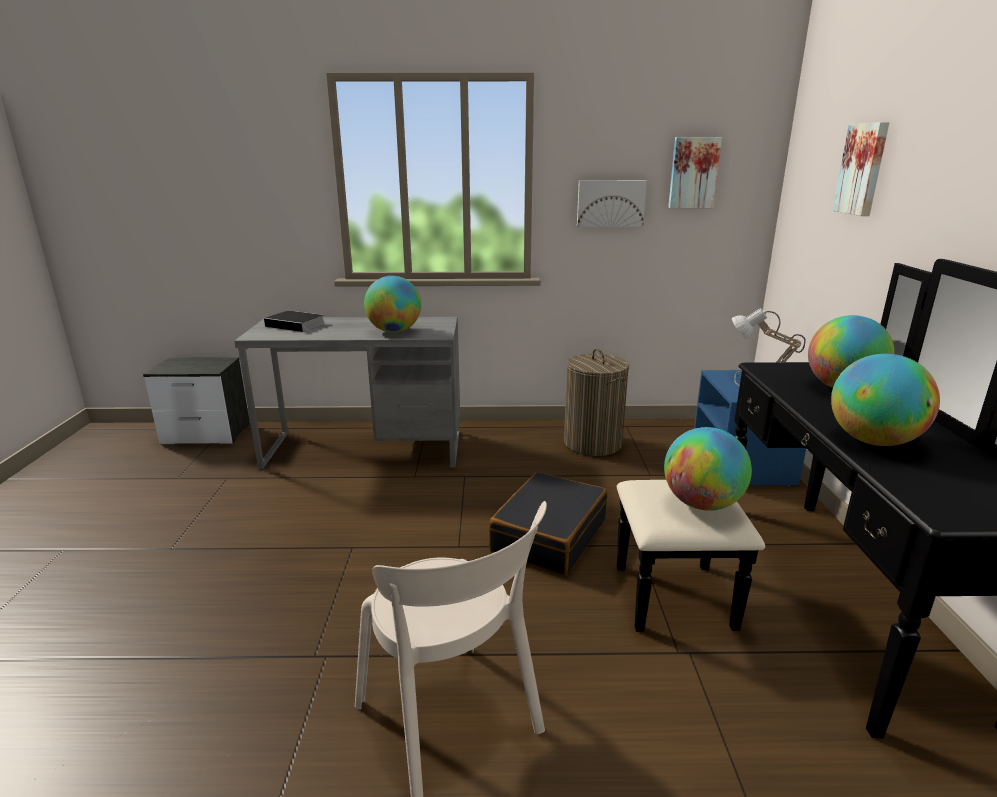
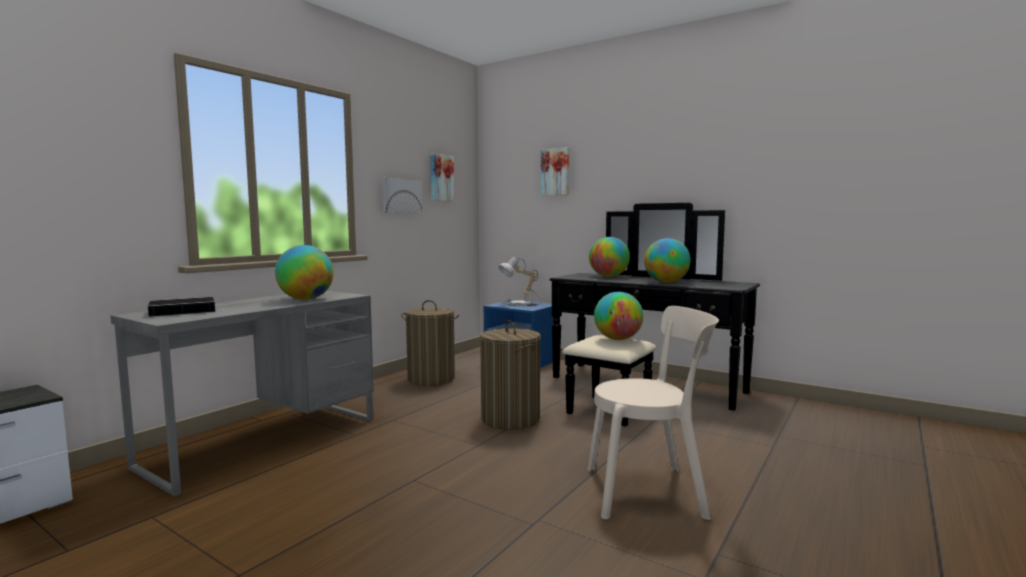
camera: 55 degrees left, 15 degrees down
black suitcase [489,472,607,576] -> laundry basket [480,320,541,430]

